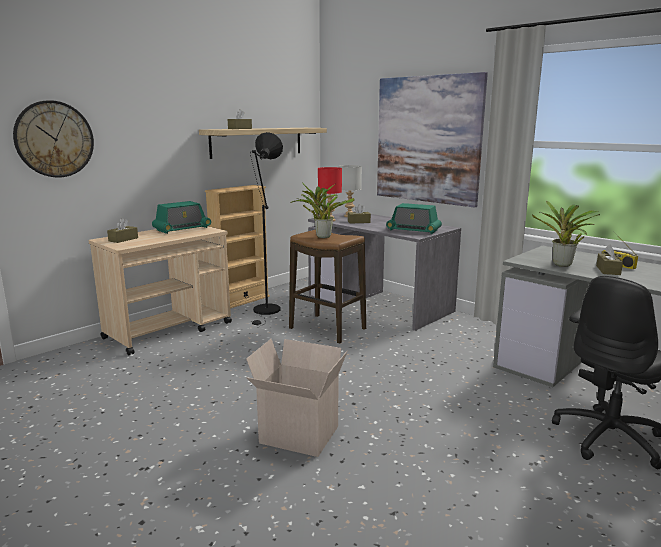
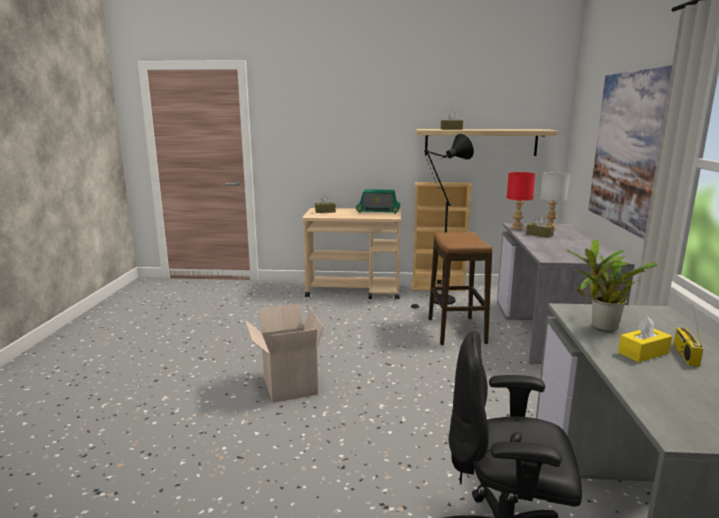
camera: 50 degrees right, 0 degrees up
wall clock [13,100,94,177] -> none
potted plant [291,182,355,238] -> none
radio [386,203,442,234] -> none
brown tissue box [596,245,623,275] -> yellow tissue box [618,317,672,362]

